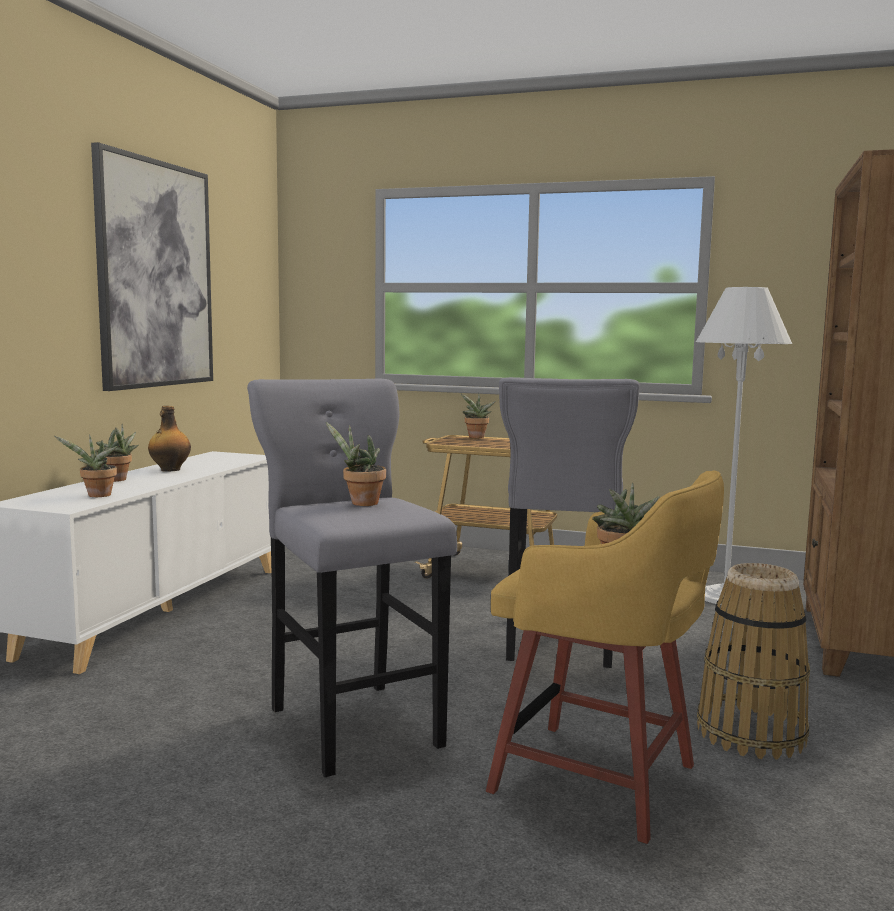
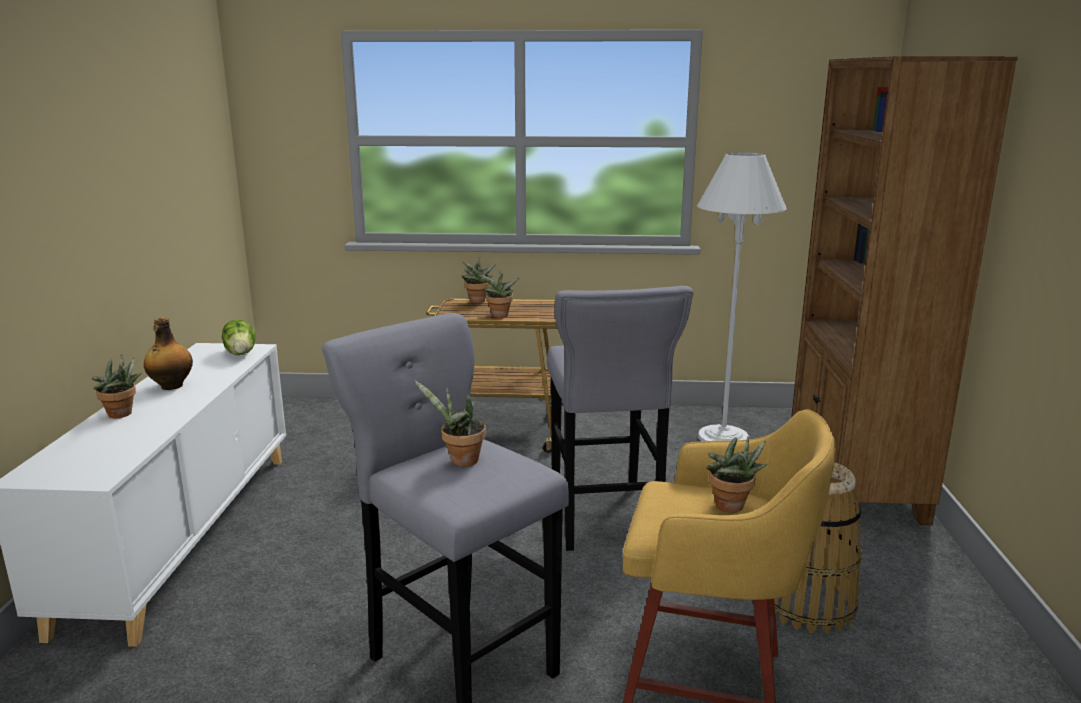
camera: 15 degrees left, 10 degrees up
potted plant [54,434,117,497] -> potted plant moved to [478,270,519,318]
picture [91,142,213,391] -> none
none -> lettuce [222,320,256,355]

